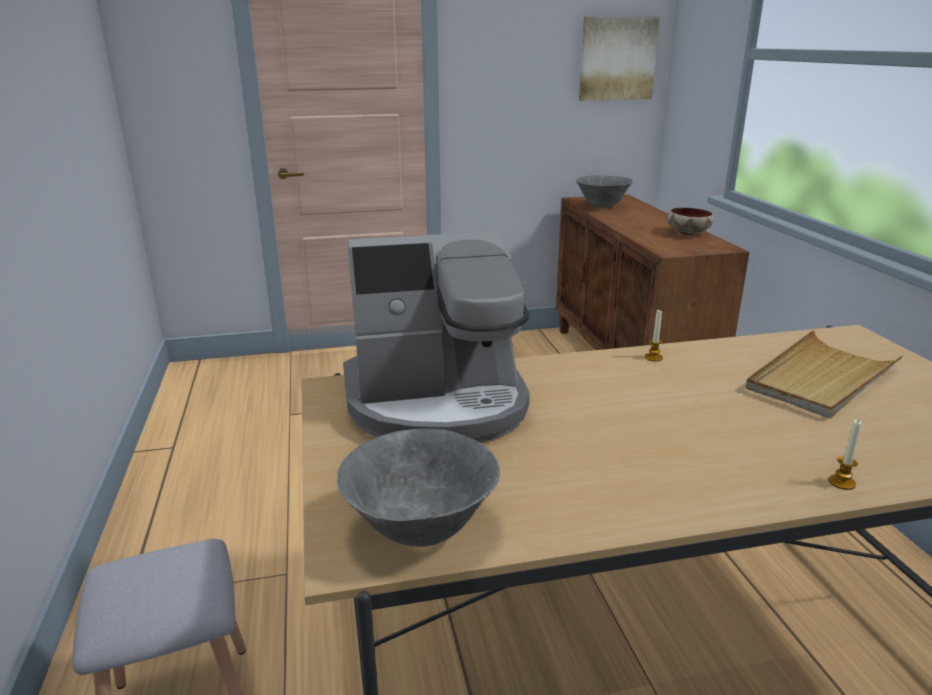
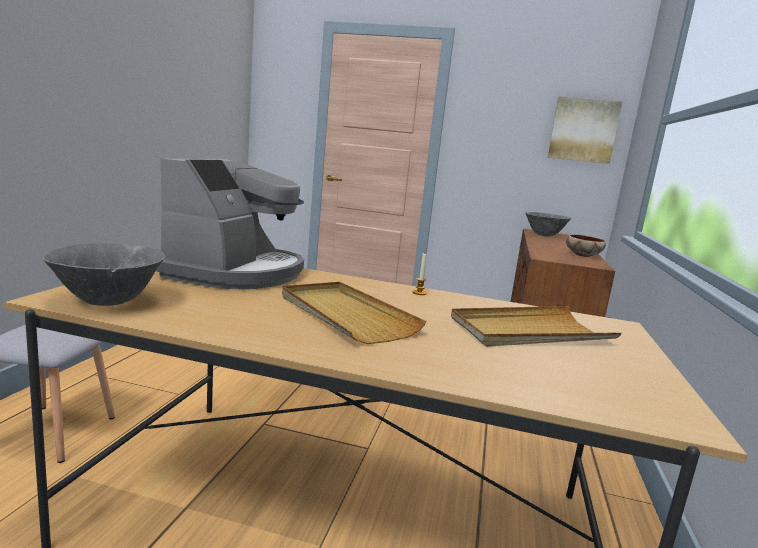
camera: 25 degrees right, 10 degrees down
coffee machine [343,231,530,442] -> coffee machine turned 90 degrees counterclockwise [156,159,304,289]
candle [828,419,862,490] -> none
none -> beige tray [282,282,426,344]

